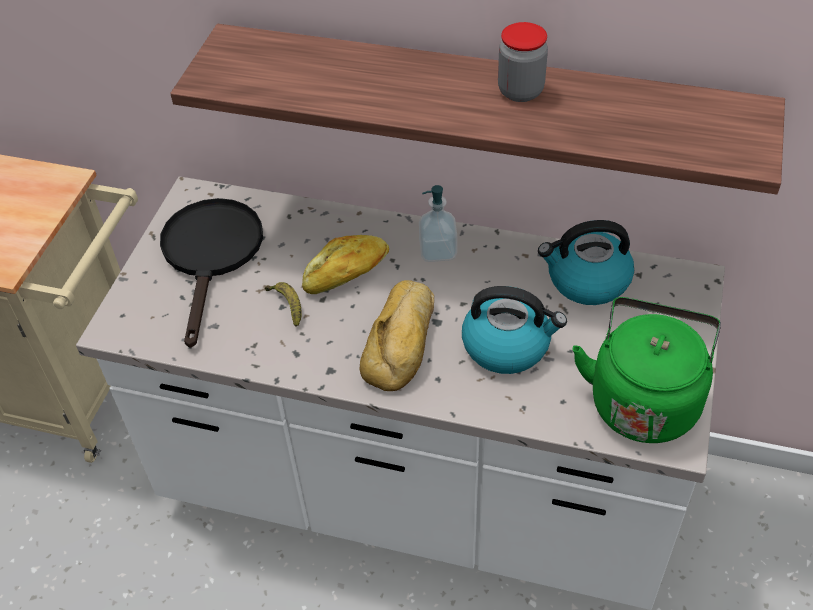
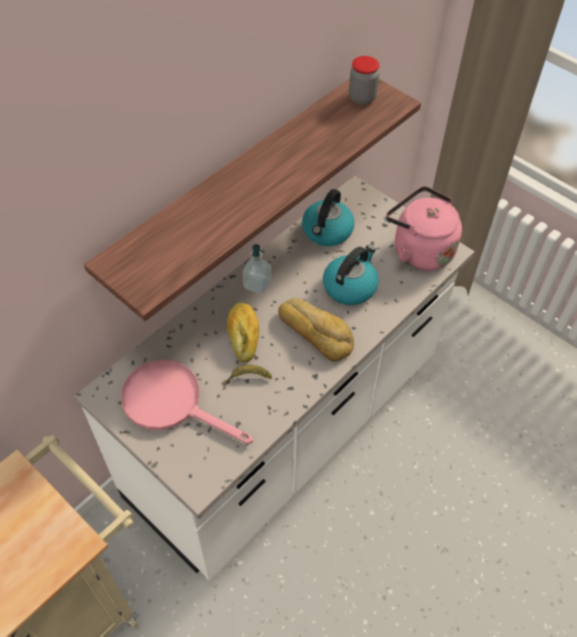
camera: 65 degrees left, 5 degrees up
black frying pan [160,198,263,348] -> pink frying pan [121,360,253,444]
jar [498,22,548,102] -> jar moved to [349,56,380,105]
green kettle [573,297,721,443] -> pink kettle [386,186,462,271]

